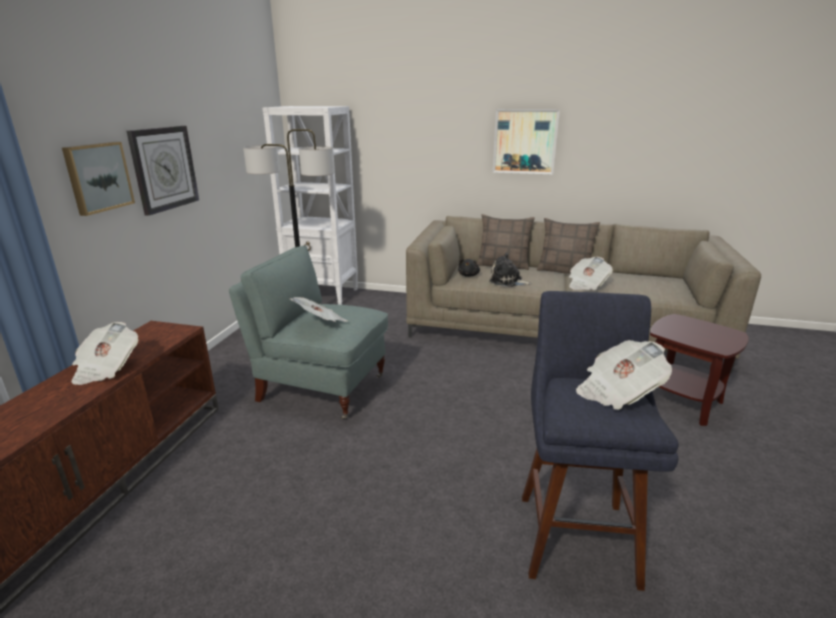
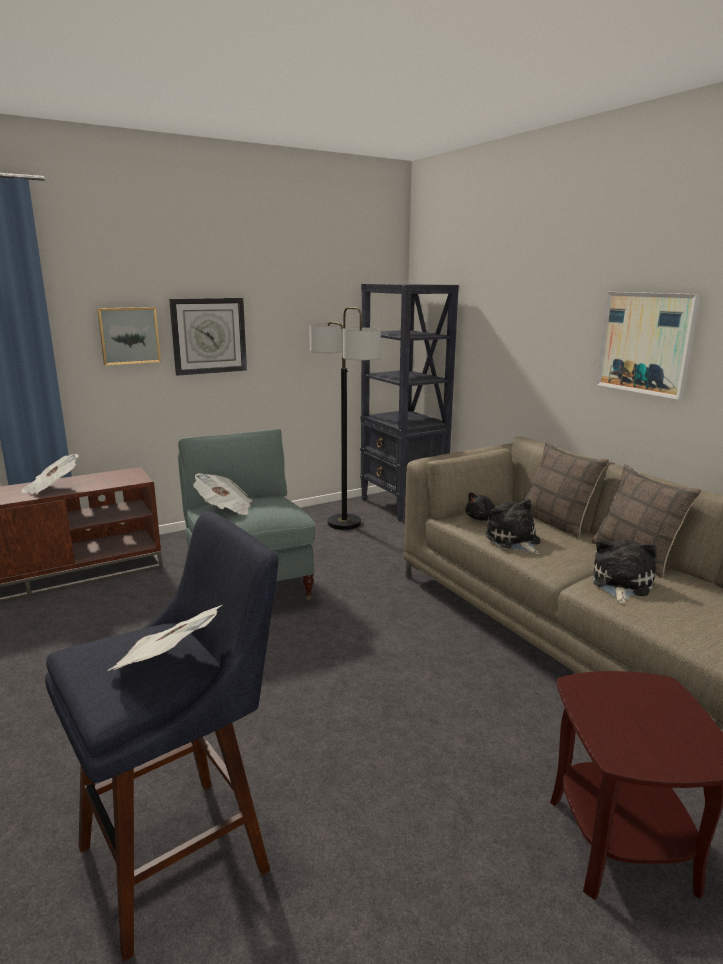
camera: 45 degrees right, 5 degrees down
white bookcase [262,106,358,305] -> black bookcase [360,284,459,522]
newspaper [569,257,613,290] -> plush toy [593,539,657,604]

